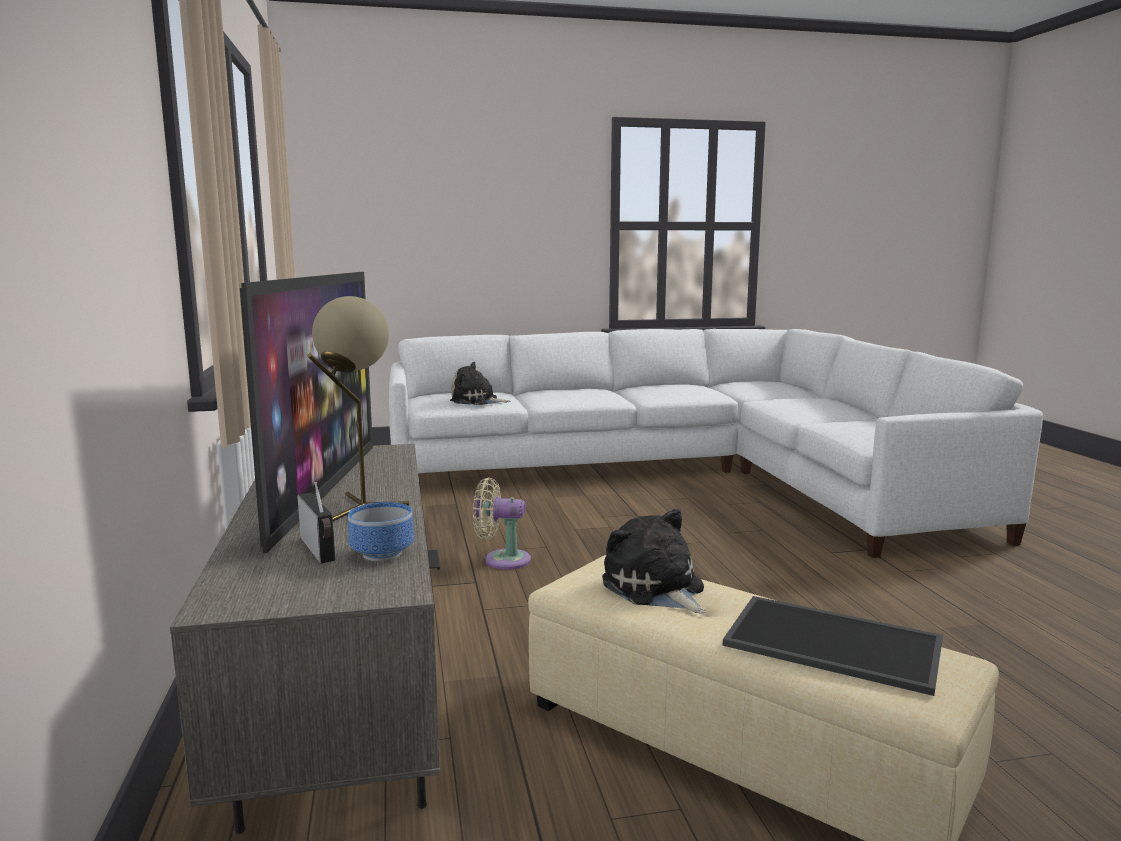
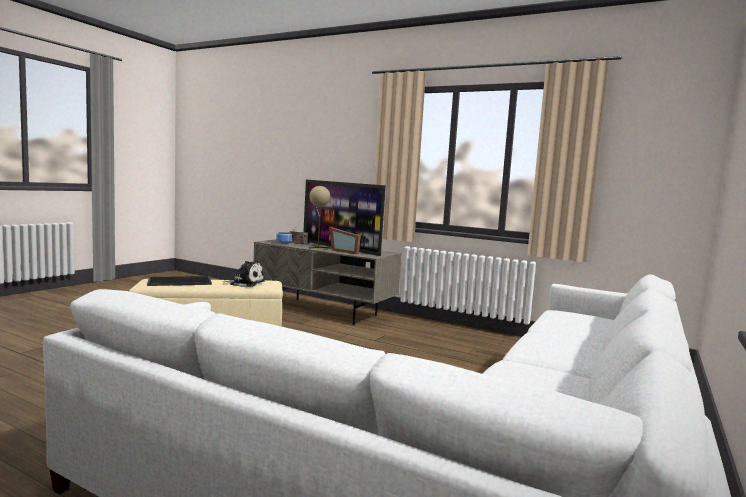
camera: 130 degrees right, 5 degrees down
plush toy [450,362,511,405] -> none
beige fan [473,477,531,570] -> none
none -> picture frame [329,227,361,254]

